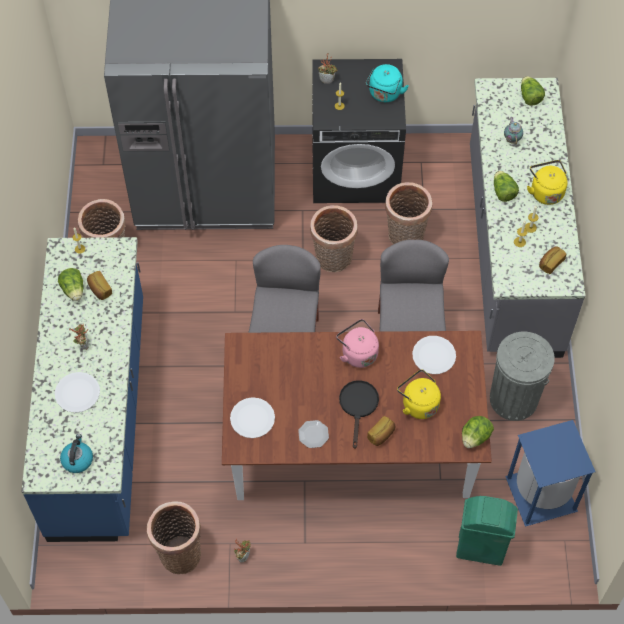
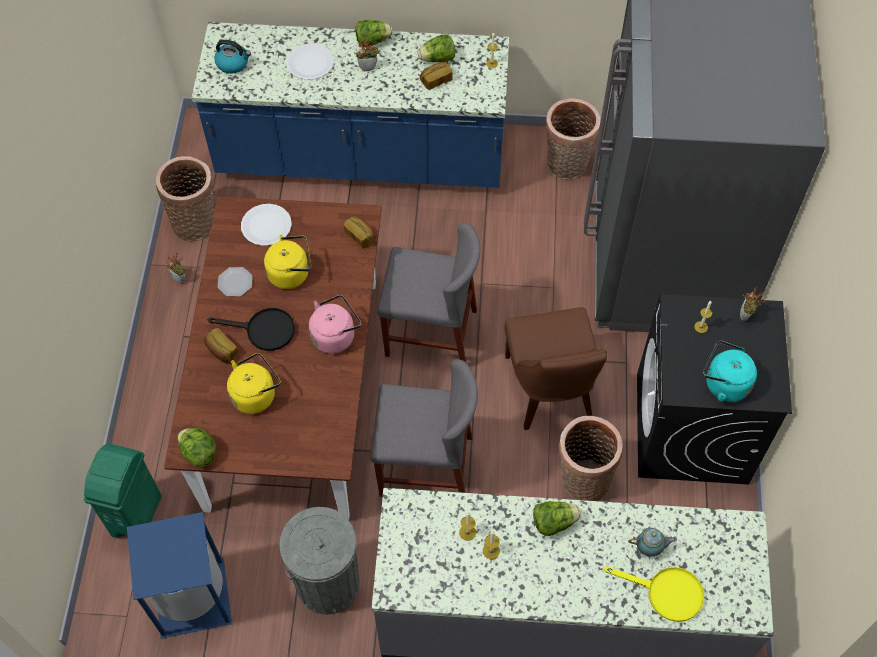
camera: 95 degrees right, 0 degrees up
basket [310,205,358,272] -> brown chair [505,307,607,430]
white plate [412,336,456,374] -> none
lettuce [521,76,545,106] -> lettuce moved to [355,20,393,47]
yellow kettle [527,160,568,205] -> yellow kettle moved to [264,234,311,289]
bread [539,246,566,274] -> bread moved to [343,216,376,249]
none -> yellow frying pan [604,566,704,622]

